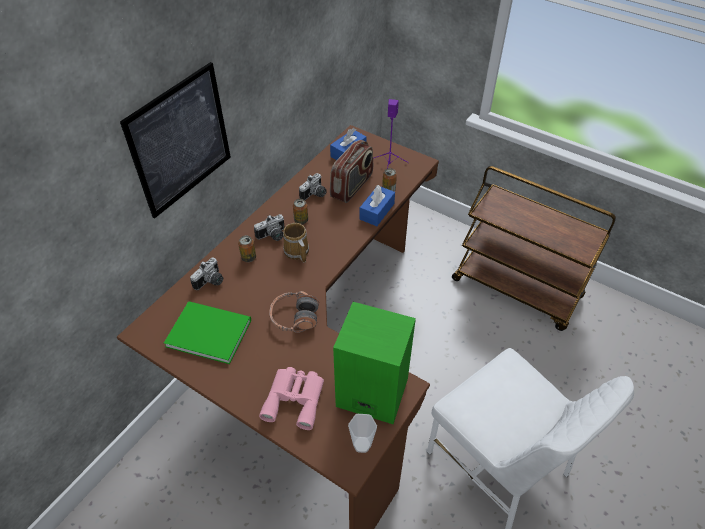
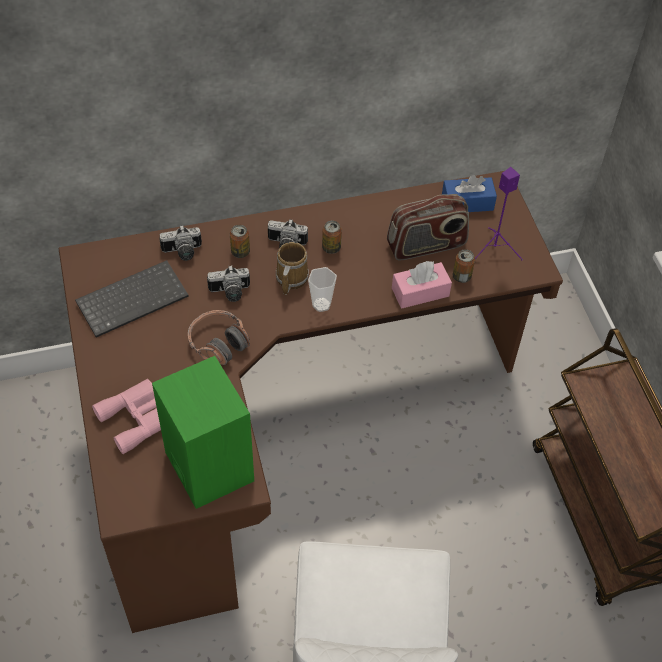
camera: 40 degrees right, 5 degrees up
picture [120,62,231,218] -> none
green book [164,301,251,364] -> keyboard [75,260,189,337]
camera [299,173,327,200] -> camera moved to [207,265,250,302]
cup [348,414,377,453] -> cup moved to [308,267,337,312]
blue tissue box [359,185,395,226] -> pink tissue box [392,261,452,309]

